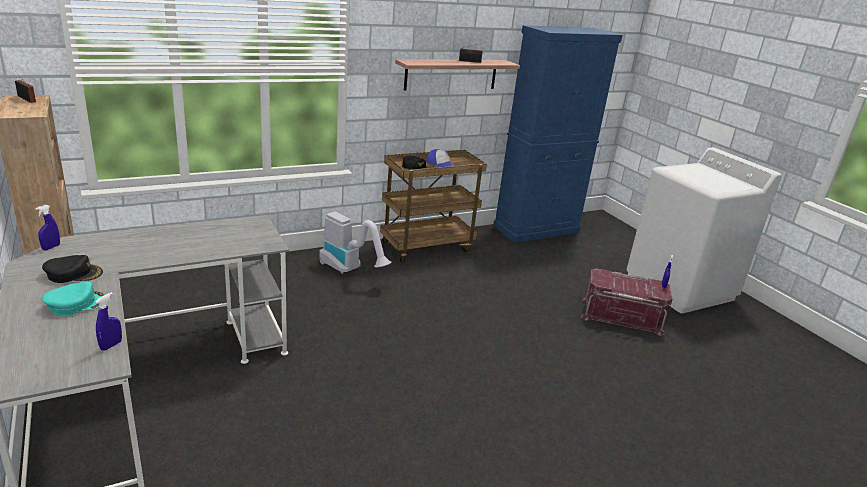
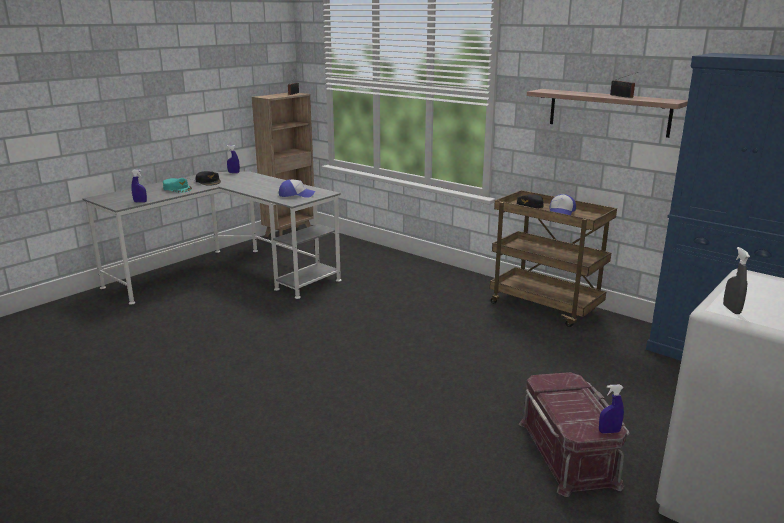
camera: 70 degrees right, 5 degrees down
vacuum cleaner [319,212,392,274] -> none
none -> cap [279,179,315,198]
none -> grey spray bottle [723,247,750,314]

